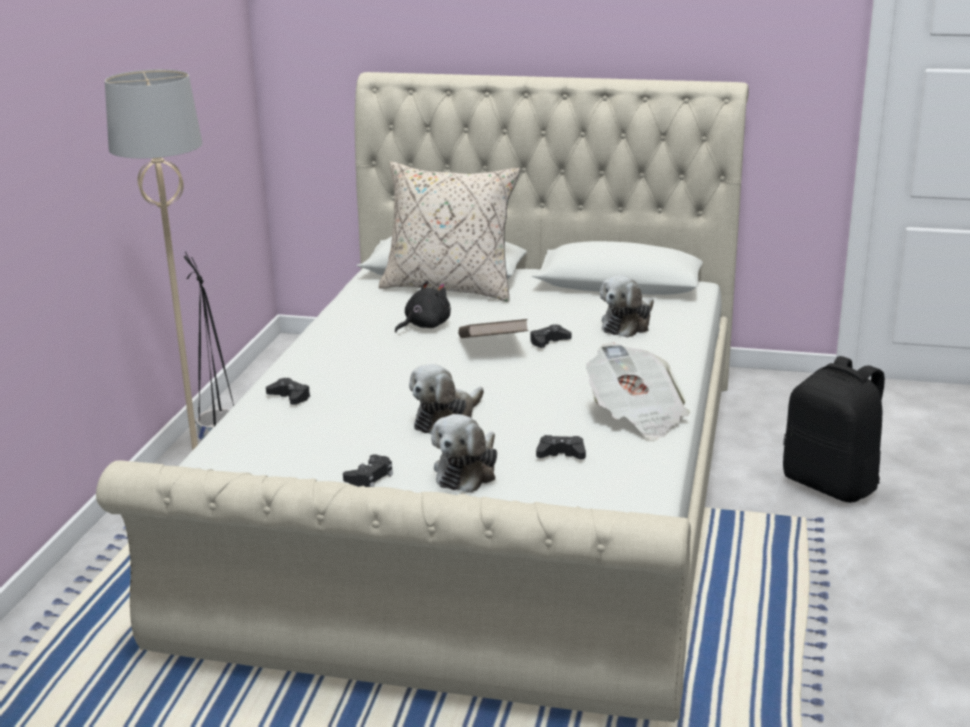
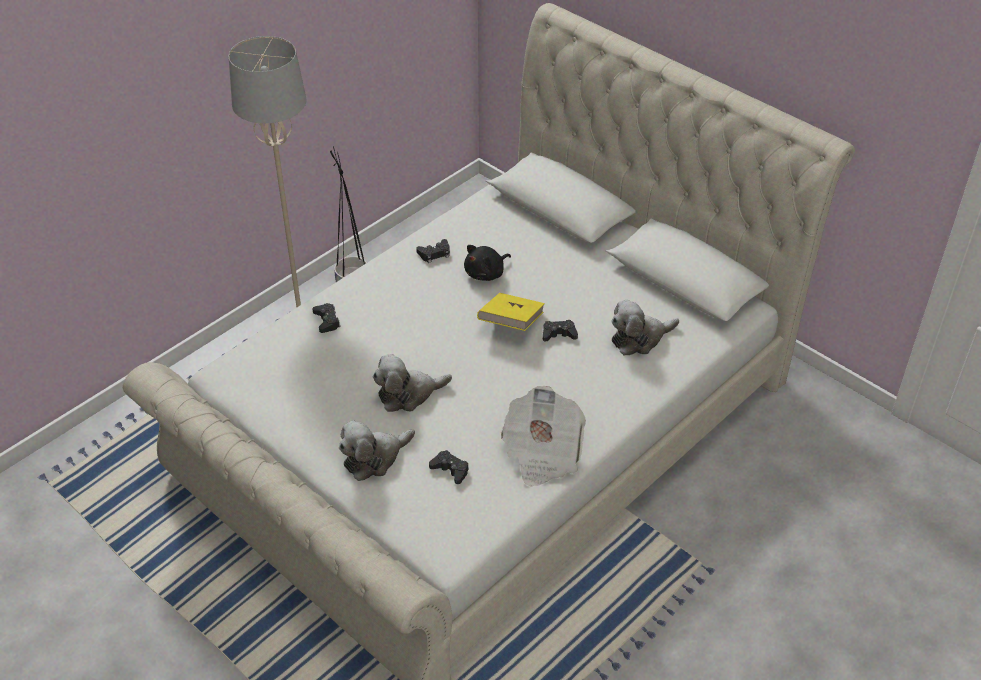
camera: 30 degrees right, 20 degrees up
black game controller [343,454,393,487] -> black game controller moved to [416,239,450,263]
beige pillow [379,162,520,302] -> none
black plush toy [395,280,451,333] -> black plush toy turned 150 degrees clockwise [464,245,511,281]
brown book [458,319,529,338] -> yellow book [477,293,545,331]
black backpack [783,356,885,503] -> none

